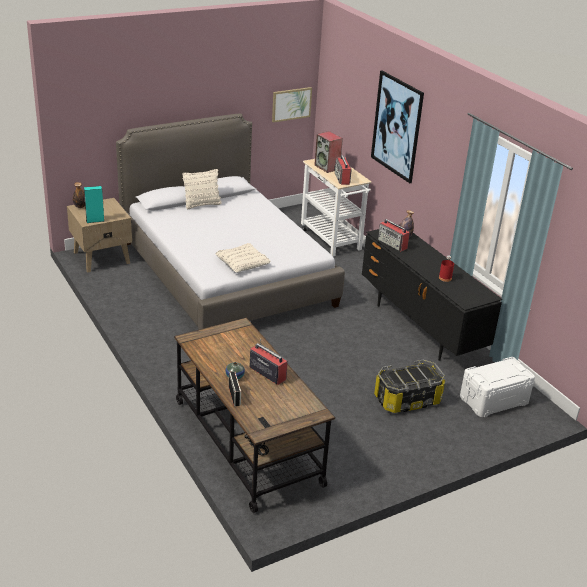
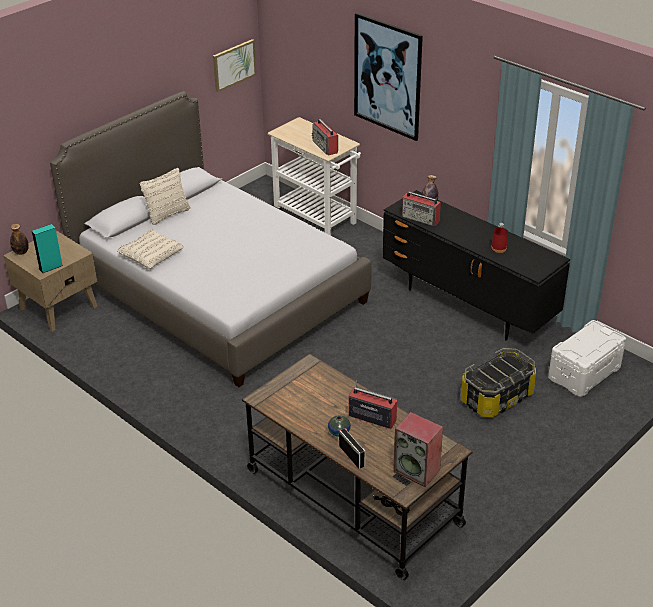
camera: 15 degrees left, 5 degrees up
beige pillow [216,243,270,273] -> beige pillow moved to [117,229,183,269]
speaker [314,131,343,173] -> speaker moved to [393,412,443,487]

